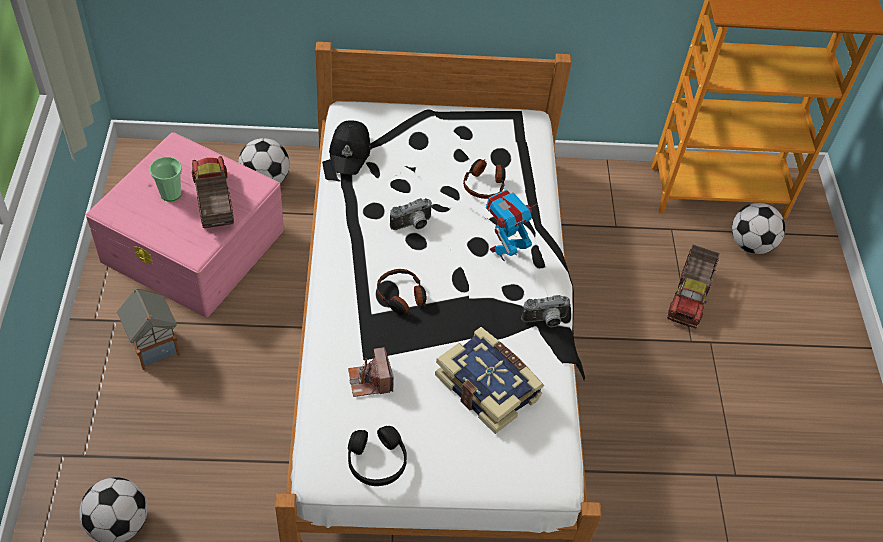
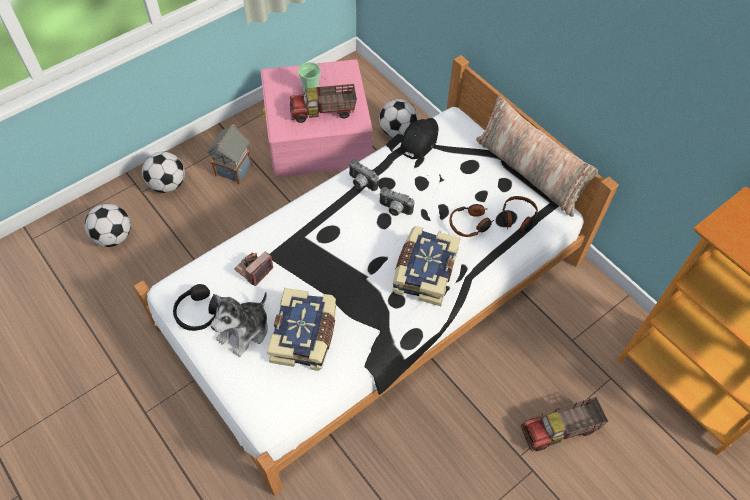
camera: 55 degrees right, 5 degrees up
toy truck [192,156,234,228] -> toy truck turned 135 degrees counterclockwise [290,84,357,123]
black cap [329,120,370,175] -> black cap turned 150 degrees clockwise [400,118,439,159]
headphones [377,269,426,315] -> headphones moved to [502,196,538,233]
toy robot [486,189,538,261] -> book [392,226,461,306]
camera [521,295,571,327] -> camera moved to [348,159,379,191]
football [732,203,785,254] -> football moved to [142,151,185,193]
none -> plush toy [211,292,268,357]
none -> pillow [476,96,598,217]

